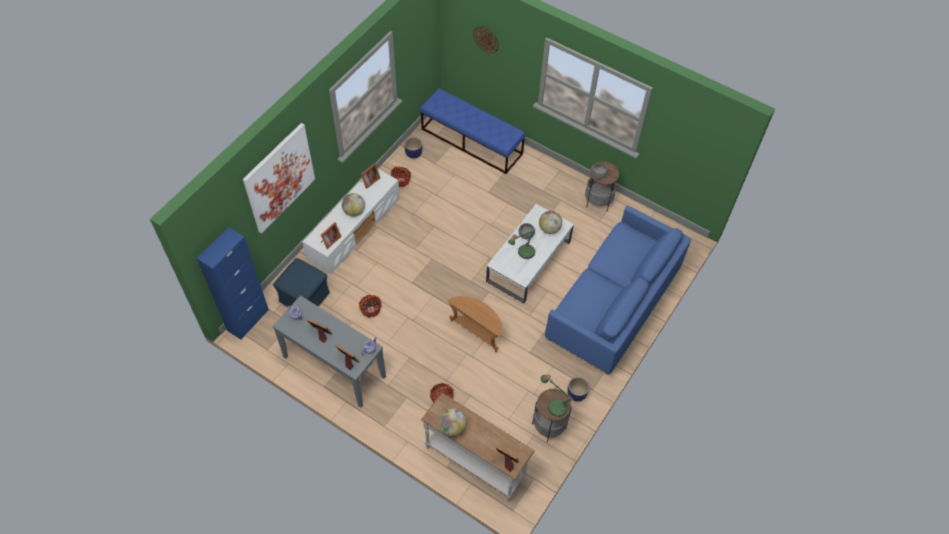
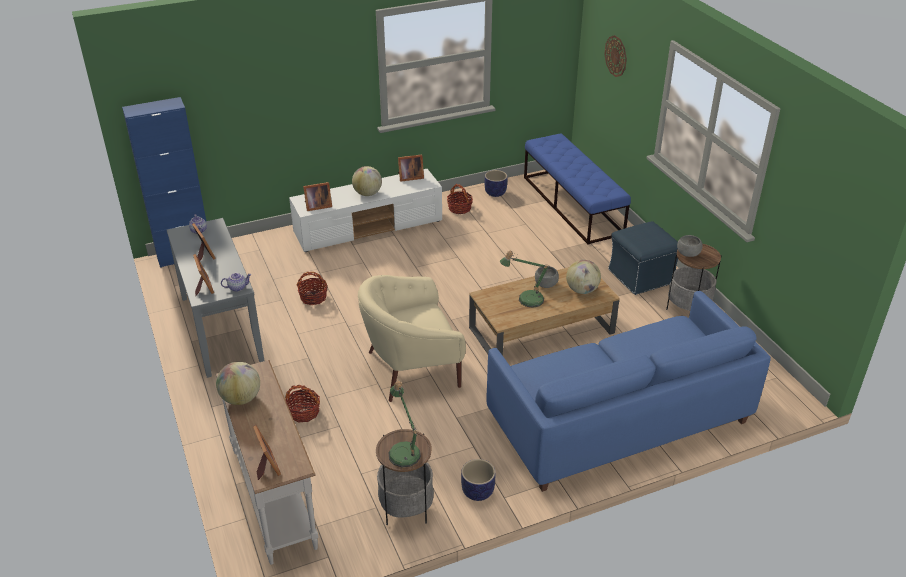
camera: 35 degrees right, 20 degrees down
picture [243,123,315,233] -> none
blue ottoman [273,258,330,307] -> blue ottoman moved to [608,221,678,295]
brown side table [447,296,503,352] -> beige armchair [358,275,466,402]
white coffee table [486,204,574,304] -> brown coffee table [469,267,620,355]

